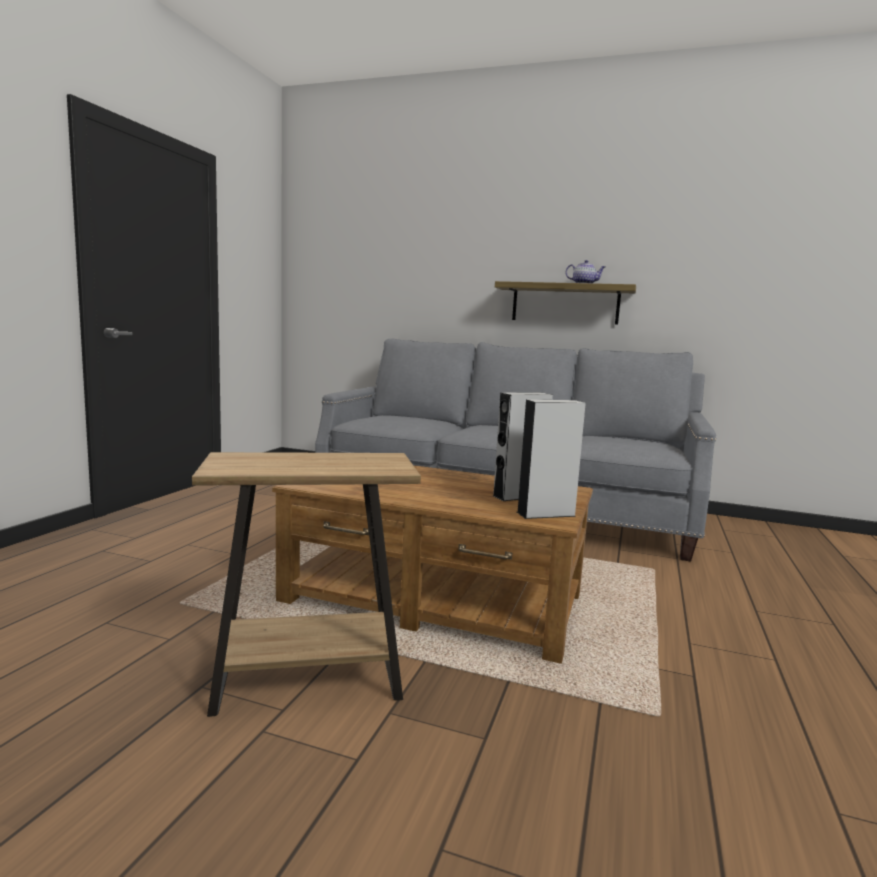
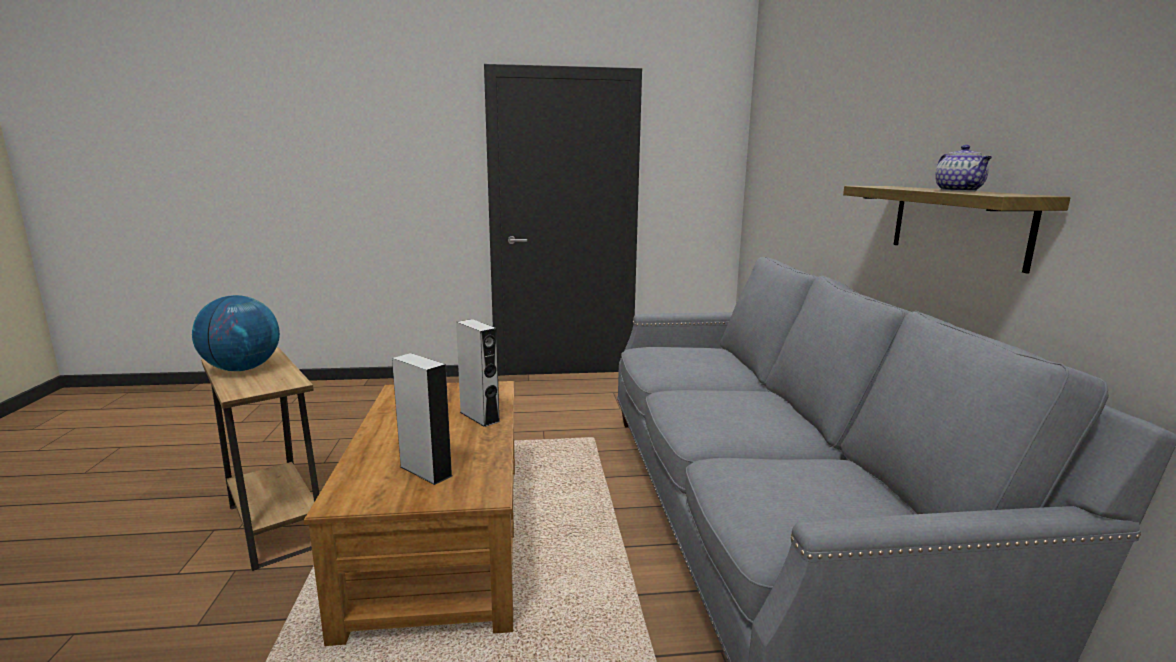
camera: 65 degrees right, 5 degrees up
grey speaker [517,399,586,519] -> grey speaker moved to [456,319,500,427]
none -> globe [192,295,280,371]

